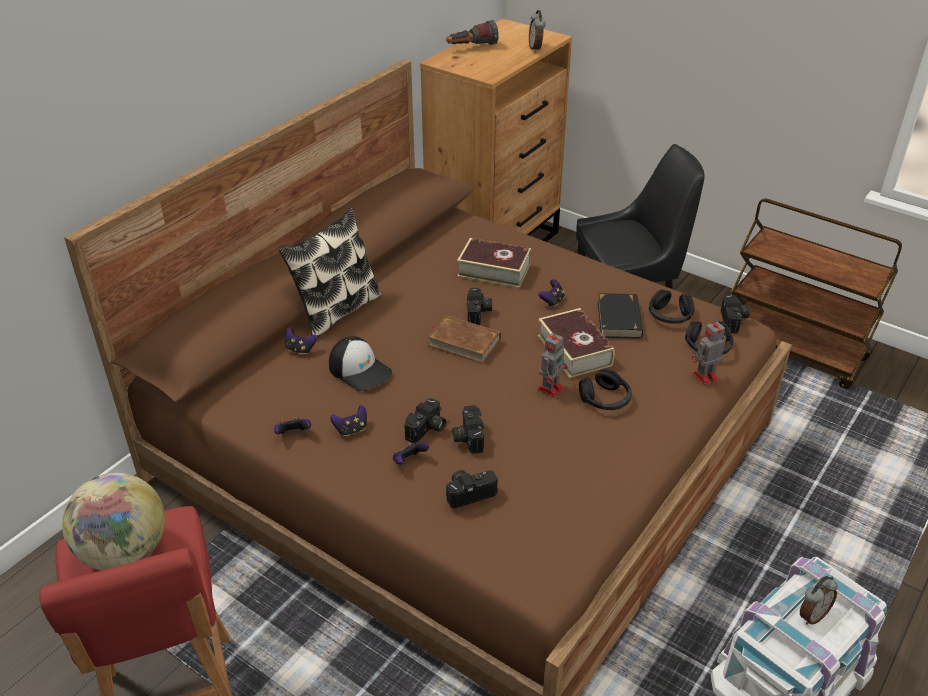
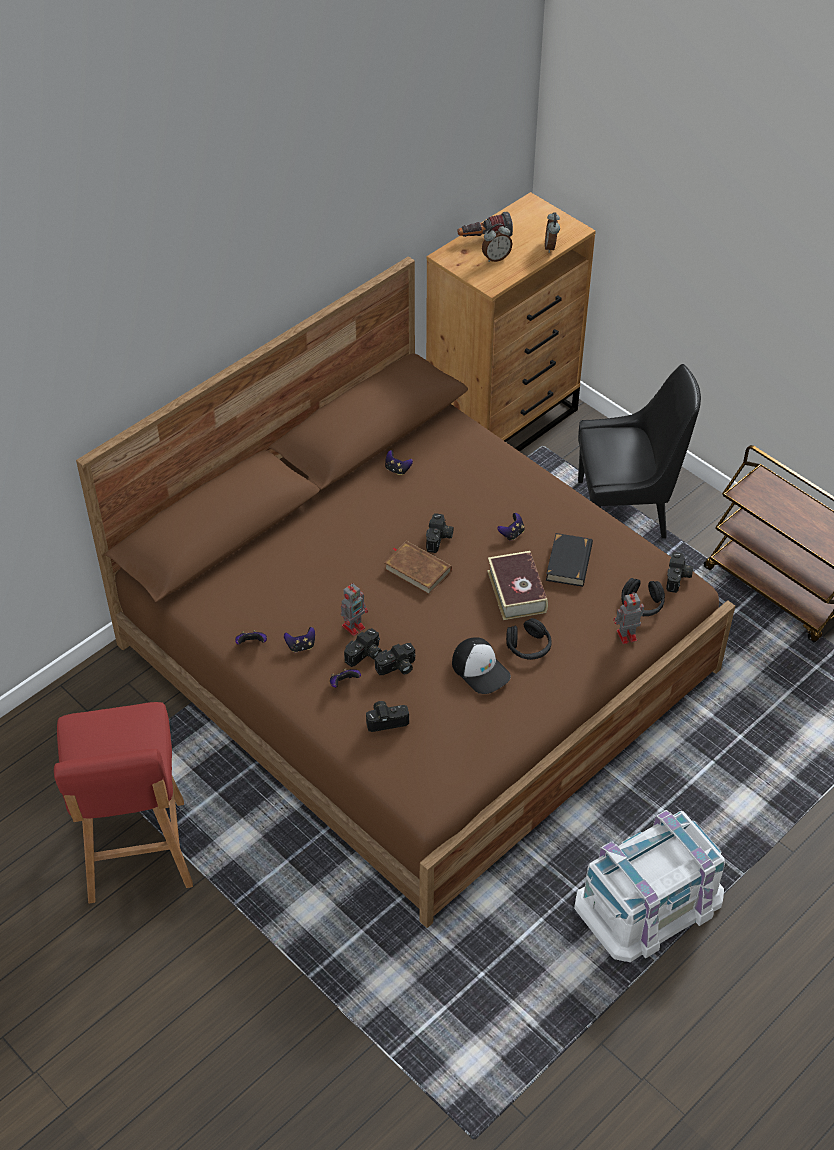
camera: 10 degrees right, 10 degrees up
globe [62,473,165,570] -> none
pillow [279,208,382,339] -> none
game controller [285,328,317,355] -> game controller moved to [385,450,413,475]
cap [329,336,393,391] -> cap moved to [452,637,511,694]
camera [453,405,484,454] -> camera turned 120 degrees counterclockwise [375,643,416,675]
book [457,238,531,288] -> none
toy robot [538,331,568,397] -> toy robot moved to [341,583,368,636]
black headphones [649,290,694,324] -> none
alarm clock [800,576,838,625] -> alarm clock moved to [482,223,512,262]

